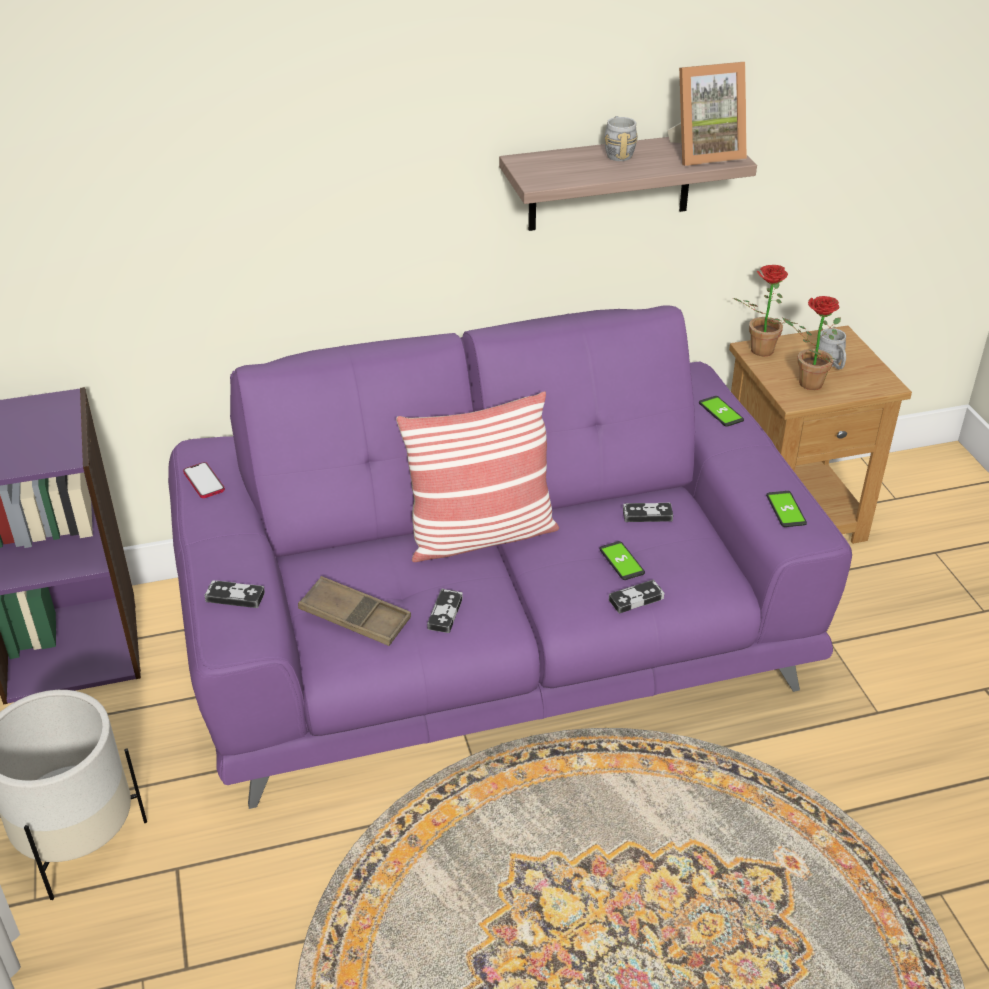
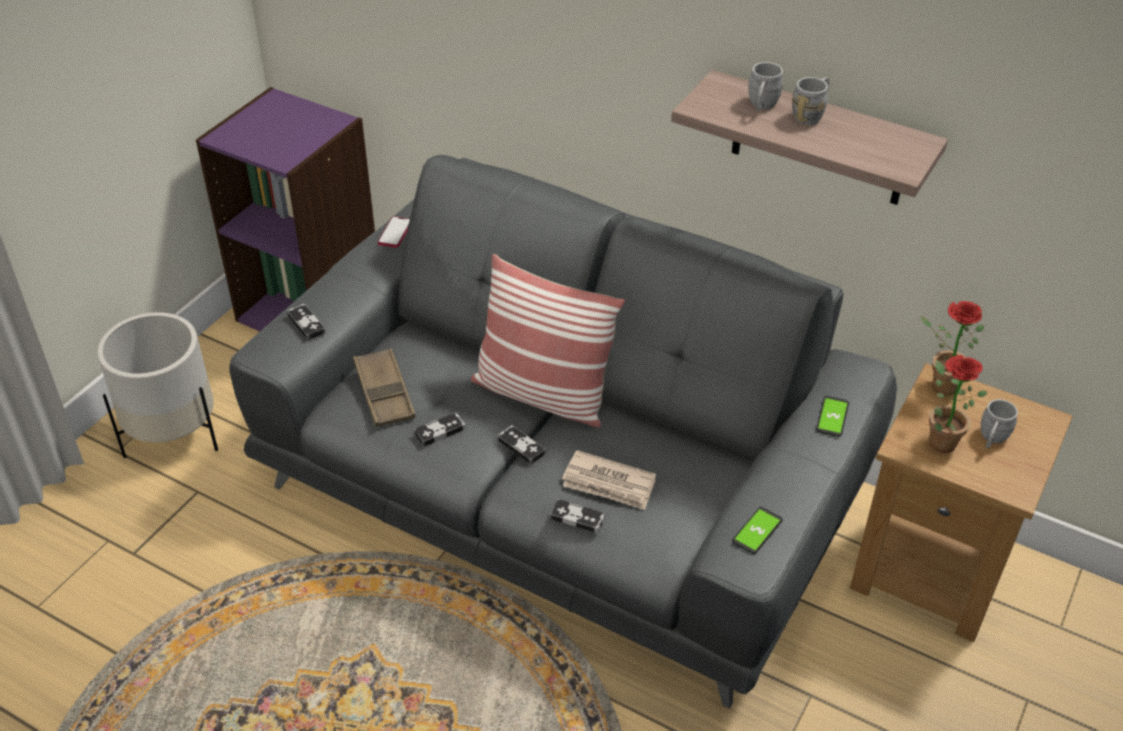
camera: 45 degrees right, 5 degrees up
purple sofa [168,305,852,809] -> grey sofa [229,155,897,709]
phone [599,541,645,580] -> newspaper [562,450,656,510]
game controller [623,503,673,522] -> game controller moved to [497,425,545,465]
picture frame [667,62,747,166] -> none
none -> grey mug [748,62,783,112]

